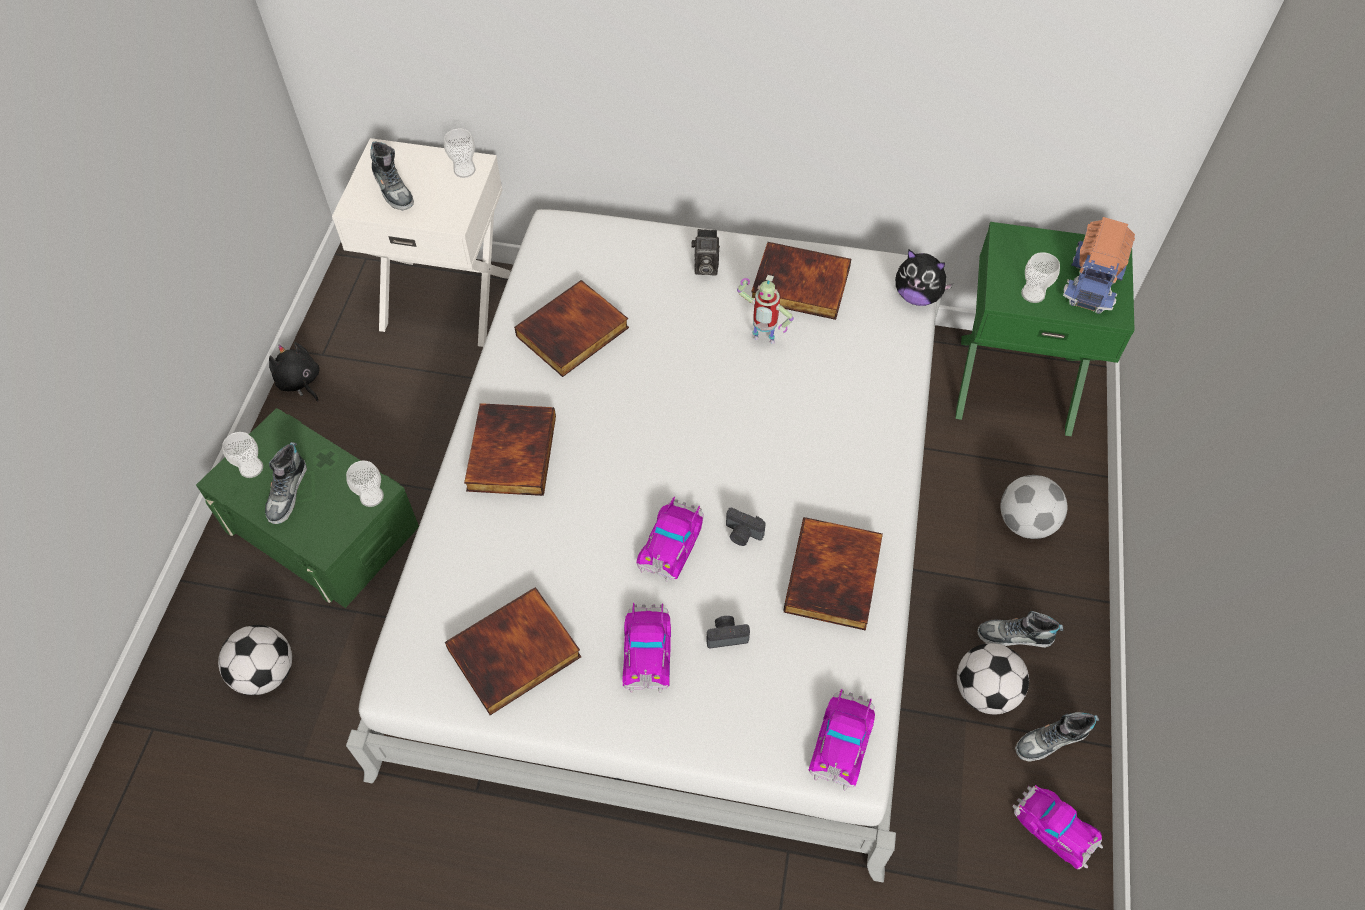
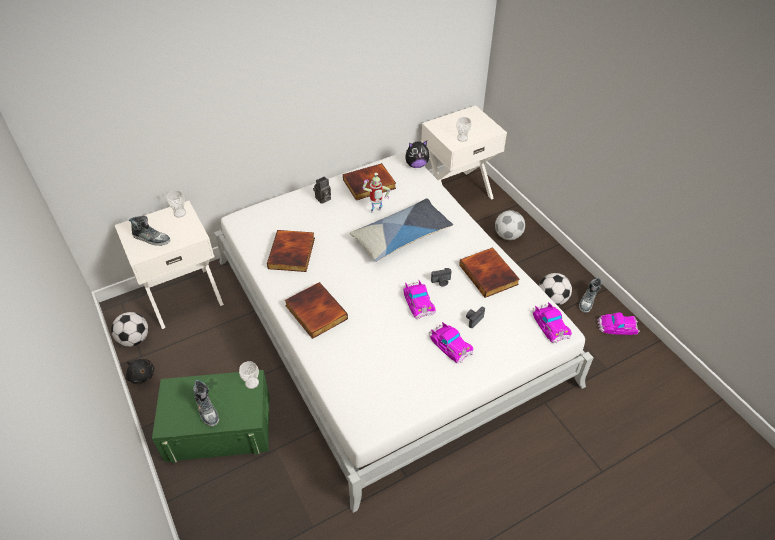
camera: 40 degrees left, 10 degrees down
football [218,625,292,695] -> football moved to [111,312,148,347]
cup [222,432,263,478] -> none
black plush toy [269,342,320,402] -> black plush toy turned 150 degrees counterclockwise [126,359,154,384]
book [445,587,581,715] -> none
green nightstand [955,222,1135,436] -> white nightstand [421,105,507,200]
shoe [977,611,1063,648] -> none
toy truck [1063,217,1135,314] -> none
none -> pillow [350,198,453,262]

